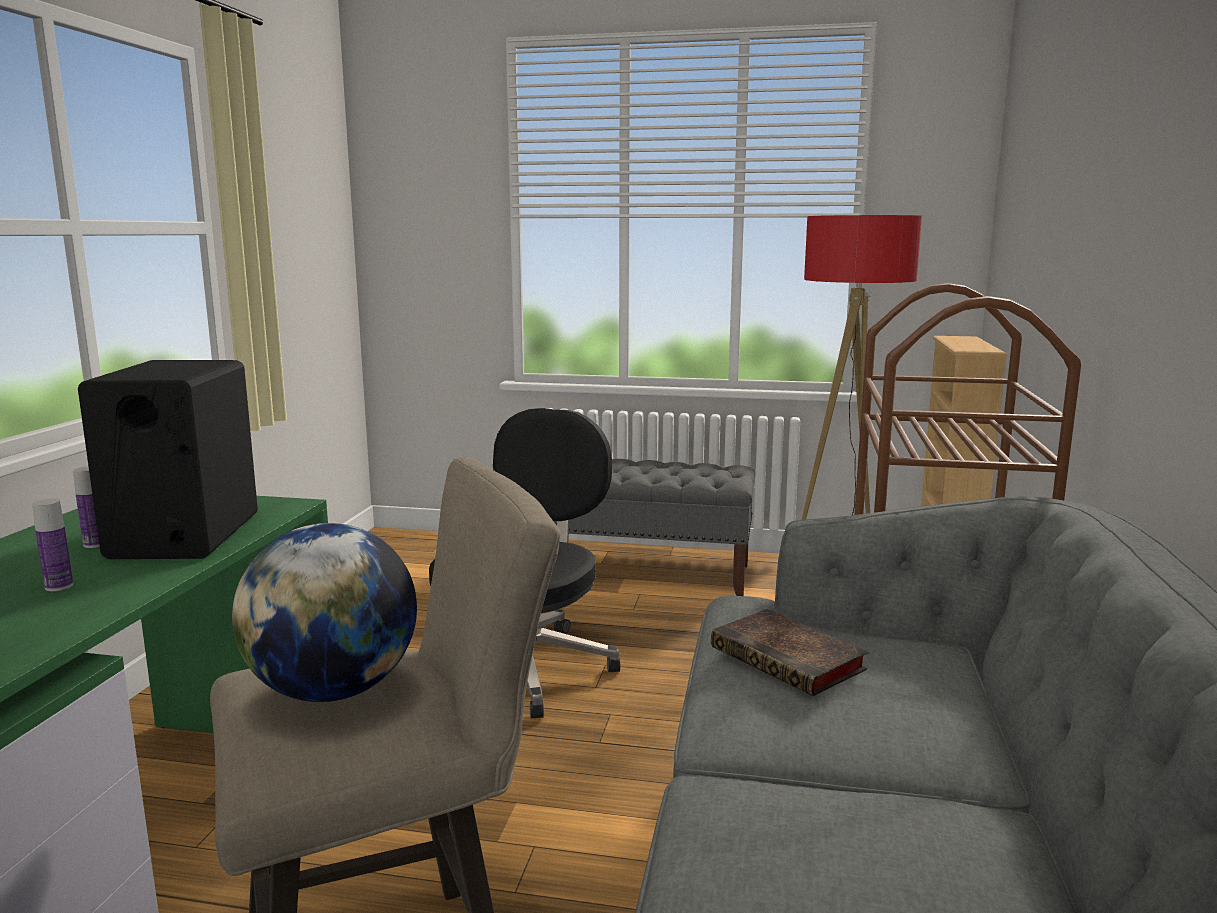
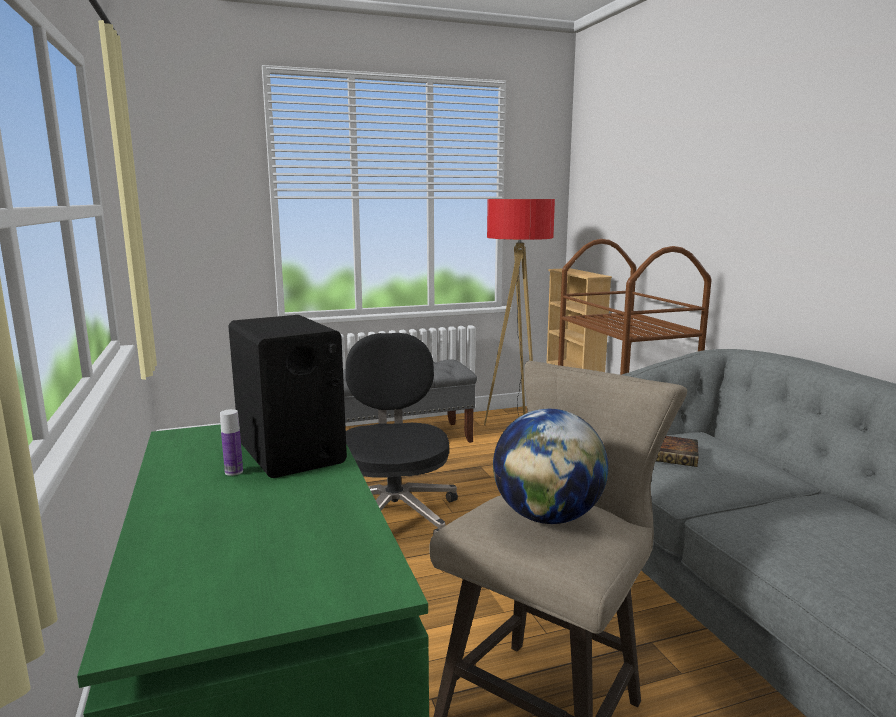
camera: 30 degrees left, 0 degrees up
bottle [32,498,73,591] -> none

